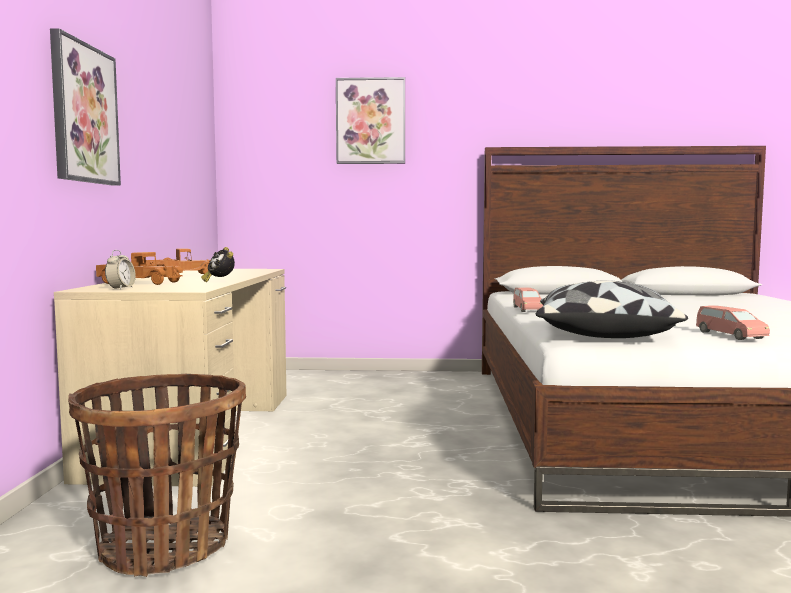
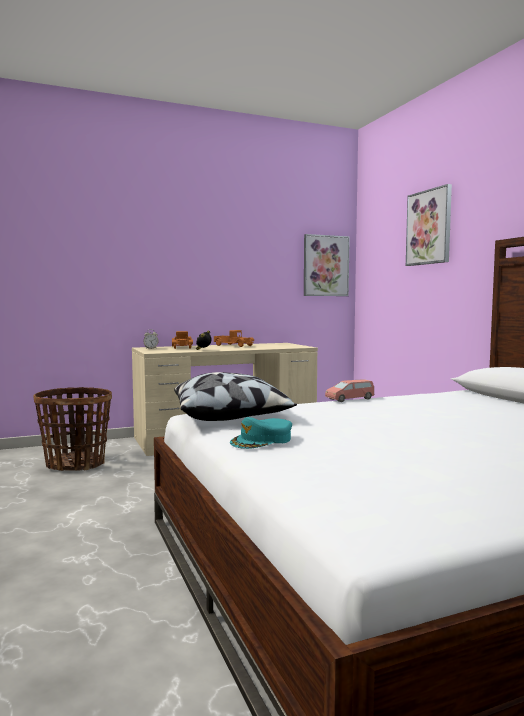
camera: 65 degrees right, 0 degrees up
picture [50,28,121,186] -> picture moved to [304,234,350,296]
pink toy car [696,306,770,340] -> turquoise cap [230,417,292,449]

